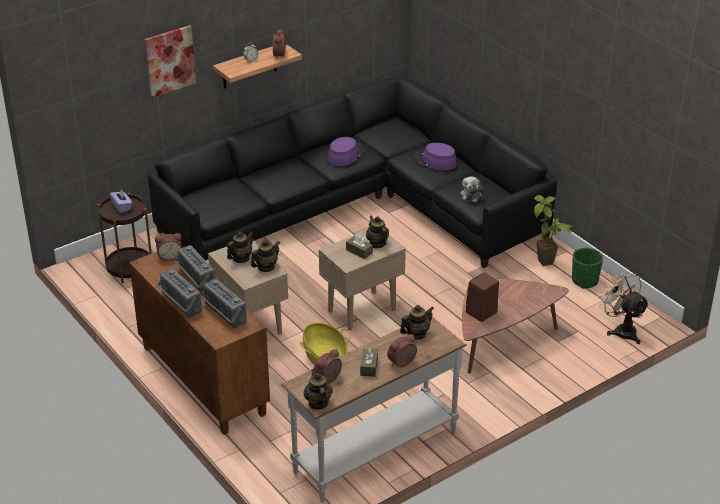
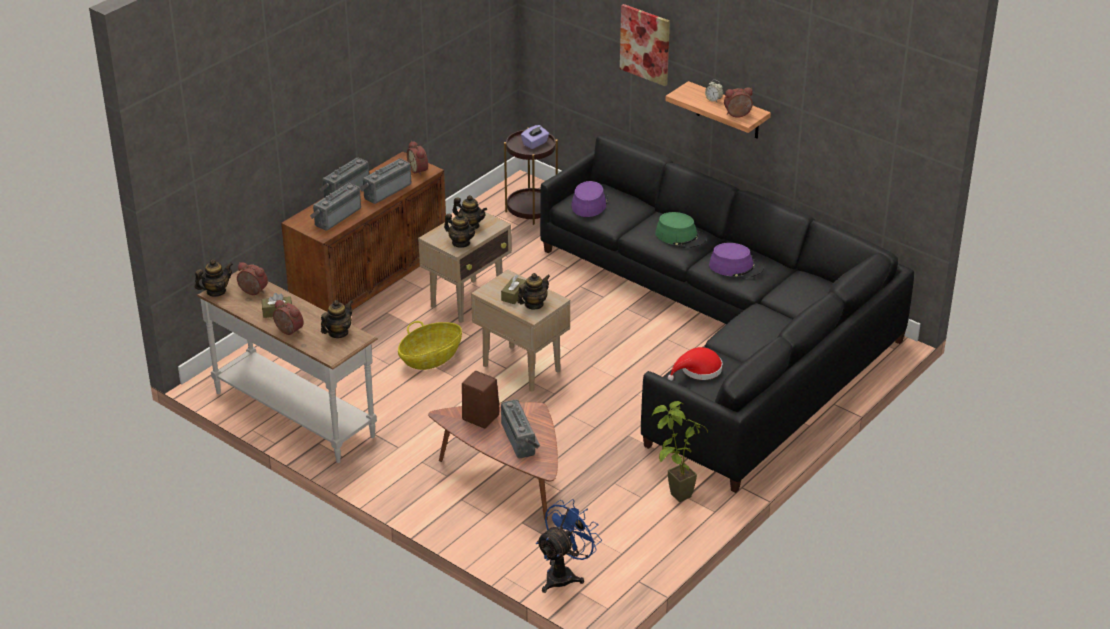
camera: 75 degrees right, 0 degrees up
teapot [400,305,434,340] -> teapot turned 90 degrees counterclockwise [321,300,353,338]
purple hat [414,143,457,170] -> purple hat moved to [571,181,608,217]
plush toy [460,176,484,202] -> red hat [668,347,722,381]
green planter [572,248,603,289] -> none
beige fan [598,270,649,344] -> blue fan [536,499,602,593]
none -> radio [501,399,540,458]
none -> green hat [655,212,707,248]

